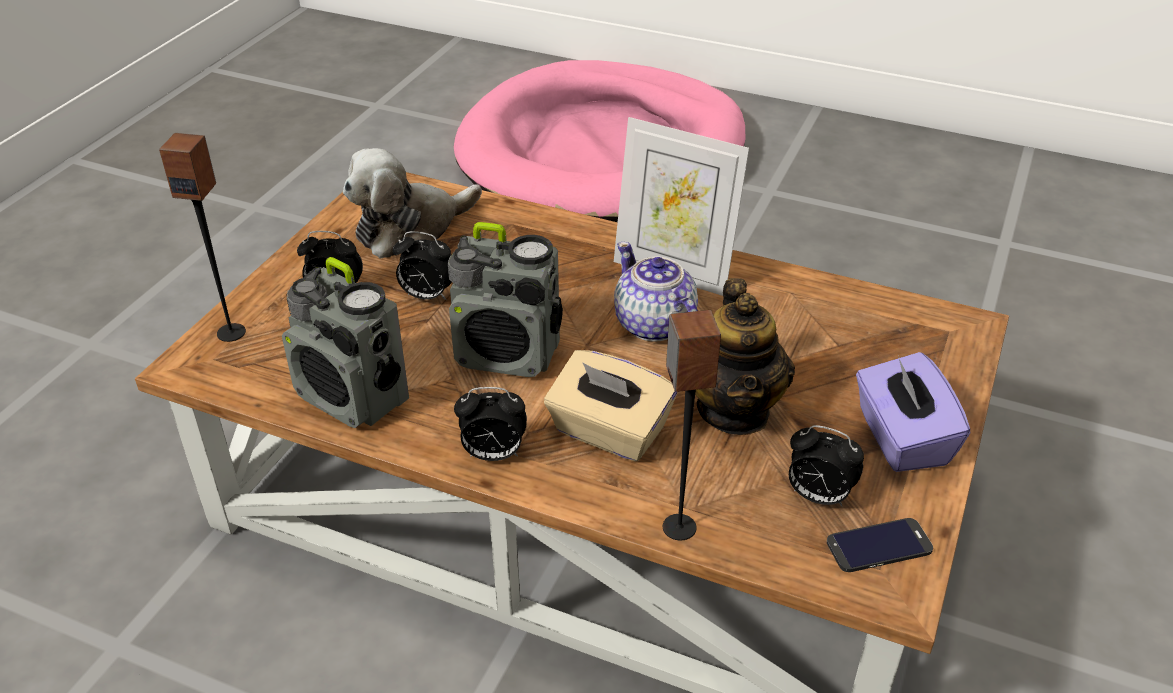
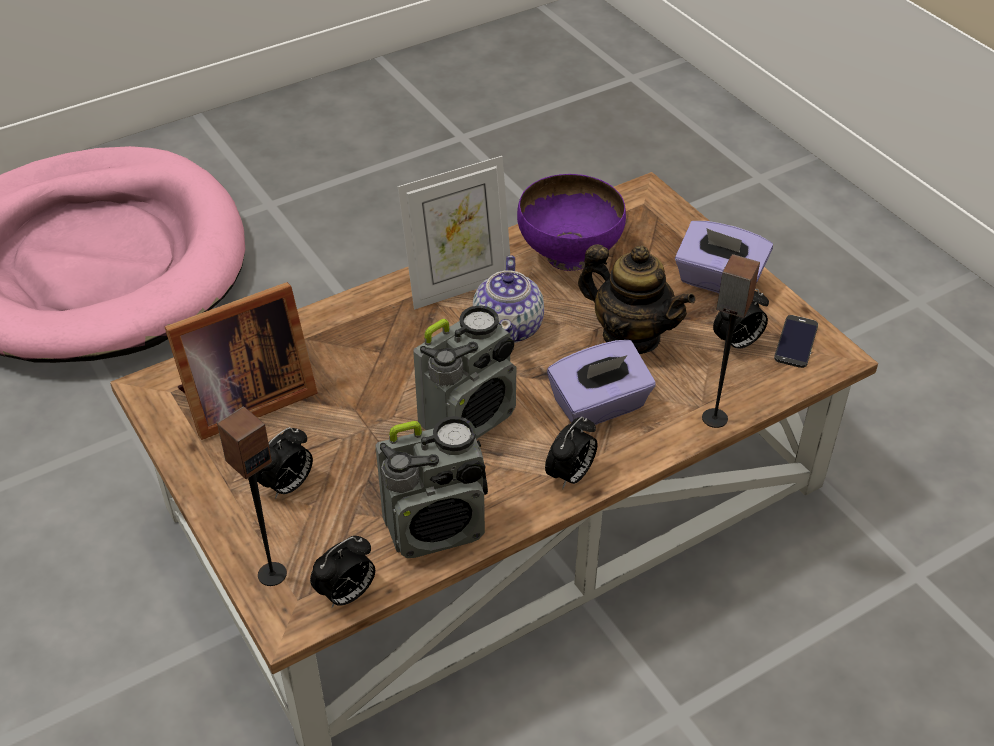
camera: 55 degrees left, 5 degrees up
plush toy [343,148,482,258] -> picture frame [165,282,318,440]
alarm clock [393,231,452,300] -> alarm clock moved to [310,536,375,608]
beige tissue box [544,350,677,462] -> purple tissue box [547,340,656,425]
teapot [614,242,698,342] -> teapot turned 90 degrees counterclockwise [473,255,544,343]
none -> purple bowl [517,174,626,271]

